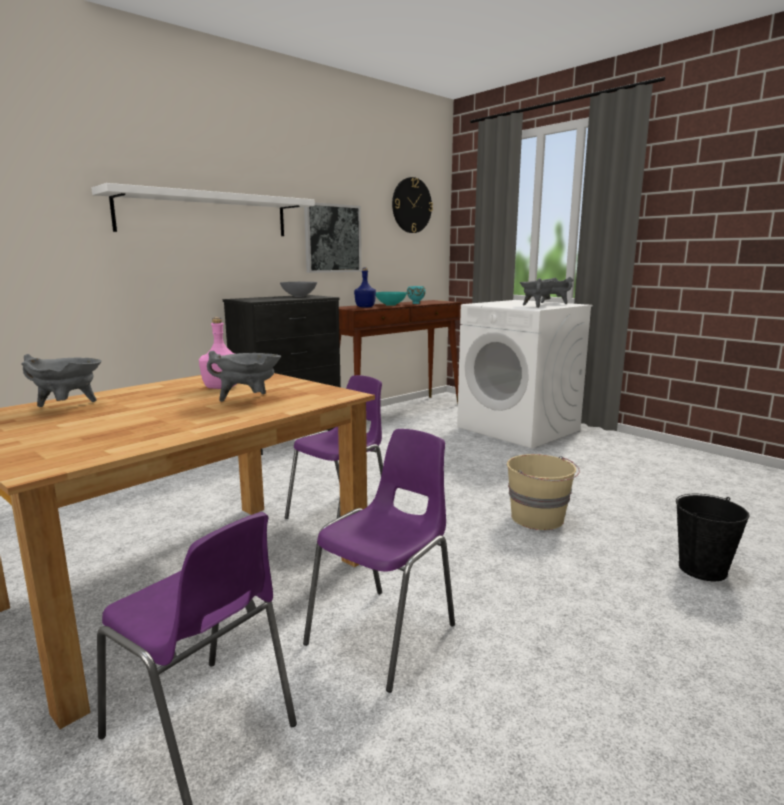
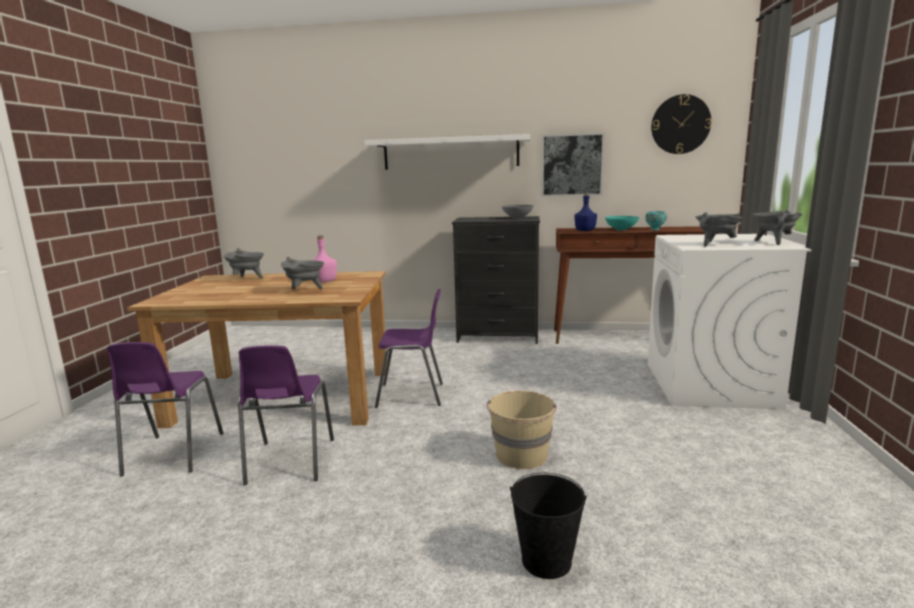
camera: 50 degrees right, 0 degrees up
purple chair [303,429,455,693] -> purple chair turned 90 degrees clockwise [238,345,334,485]

